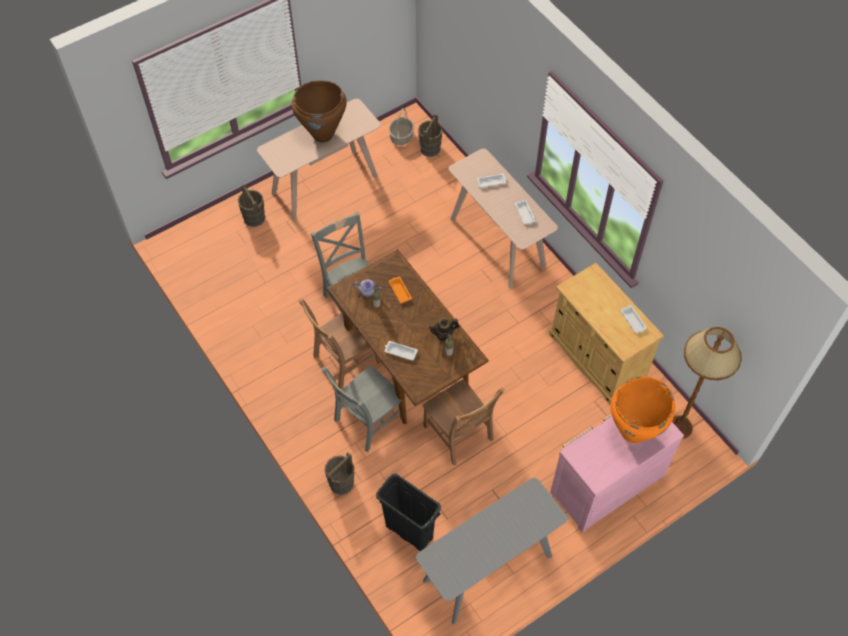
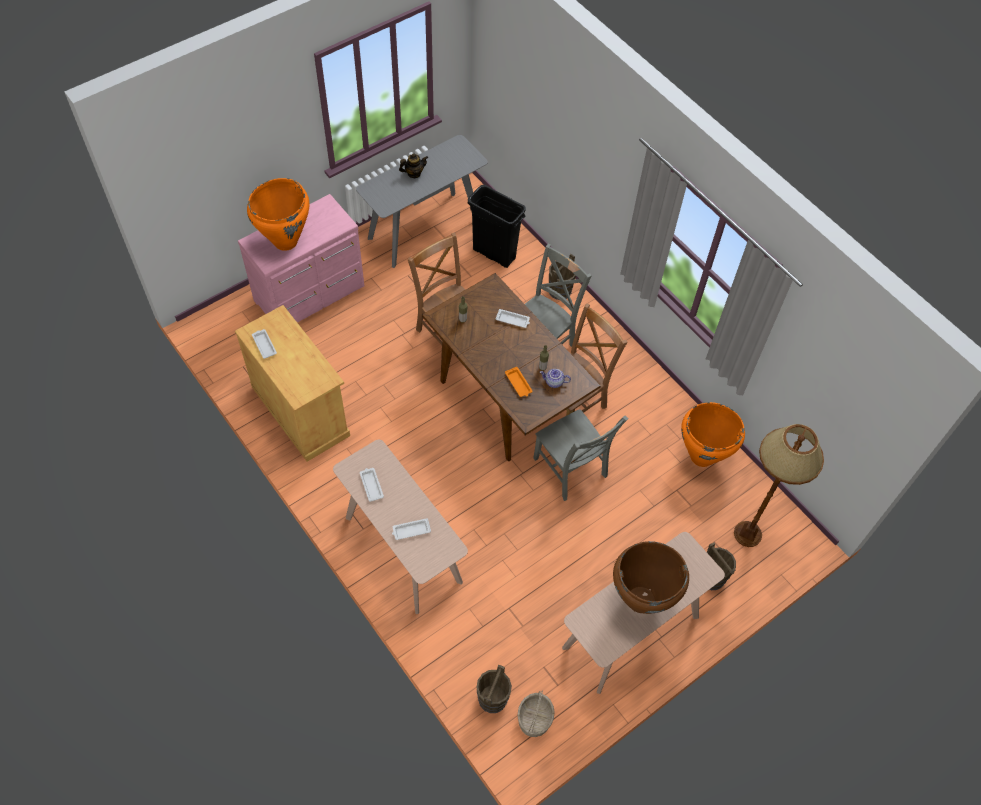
camera: 175 degrees right, 0 degrees up
teapot [429,318,459,341] -> teapot moved to [399,153,428,178]
brown floor lamp [672,326,742,439] -> brown floor lamp moved to [734,424,824,547]
none -> orange vase [681,402,745,467]

